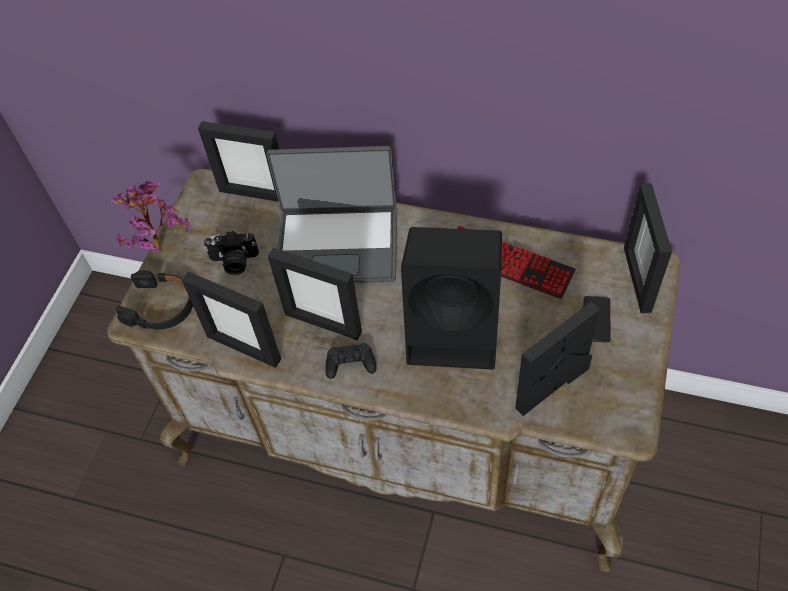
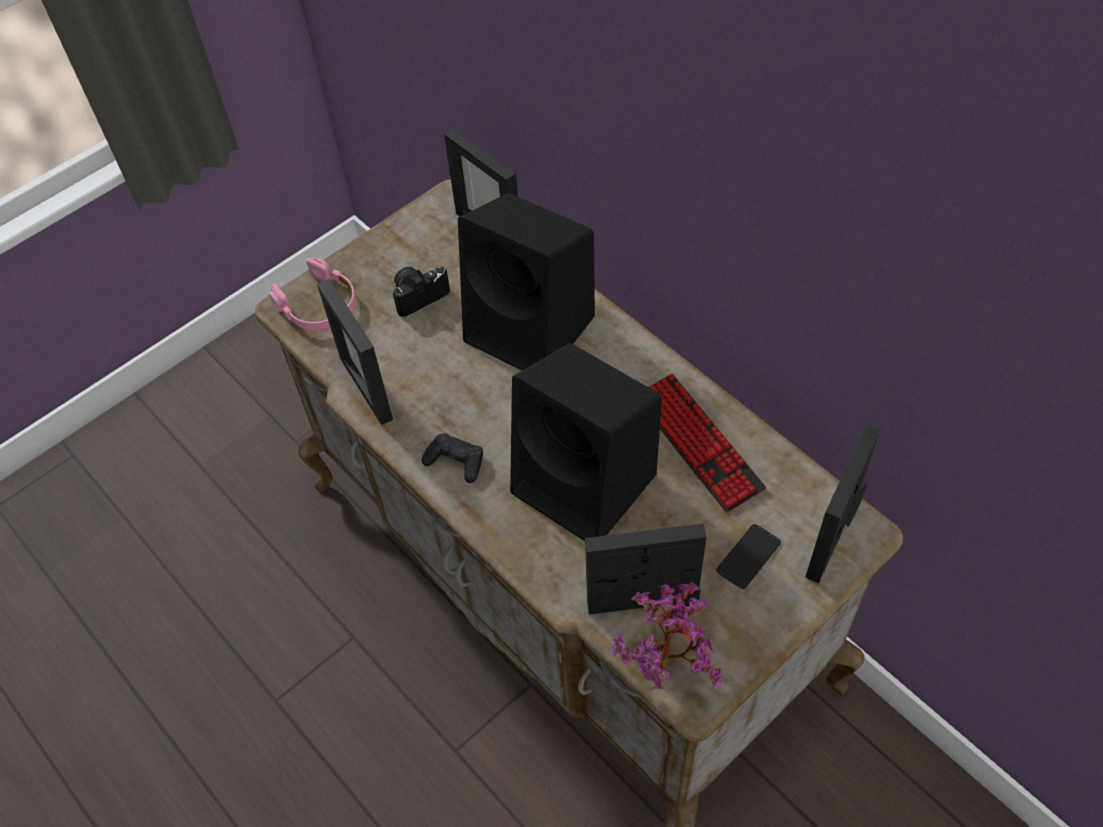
camera: 30 degrees right, 0 degrees up
potted plant [111,181,191,254] -> potted plant moved to [611,582,723,690]
black headphones [116,270,193,329] -> pink headphones [269,258,356,332]
camera [204,231,259,275] -> camera turned 120 degrees clockwise [392,266,450,317]
laptop [267,146,397,283] -> black speaker [458,193,595,371]
picture frame [268,248,362,340] -> none

